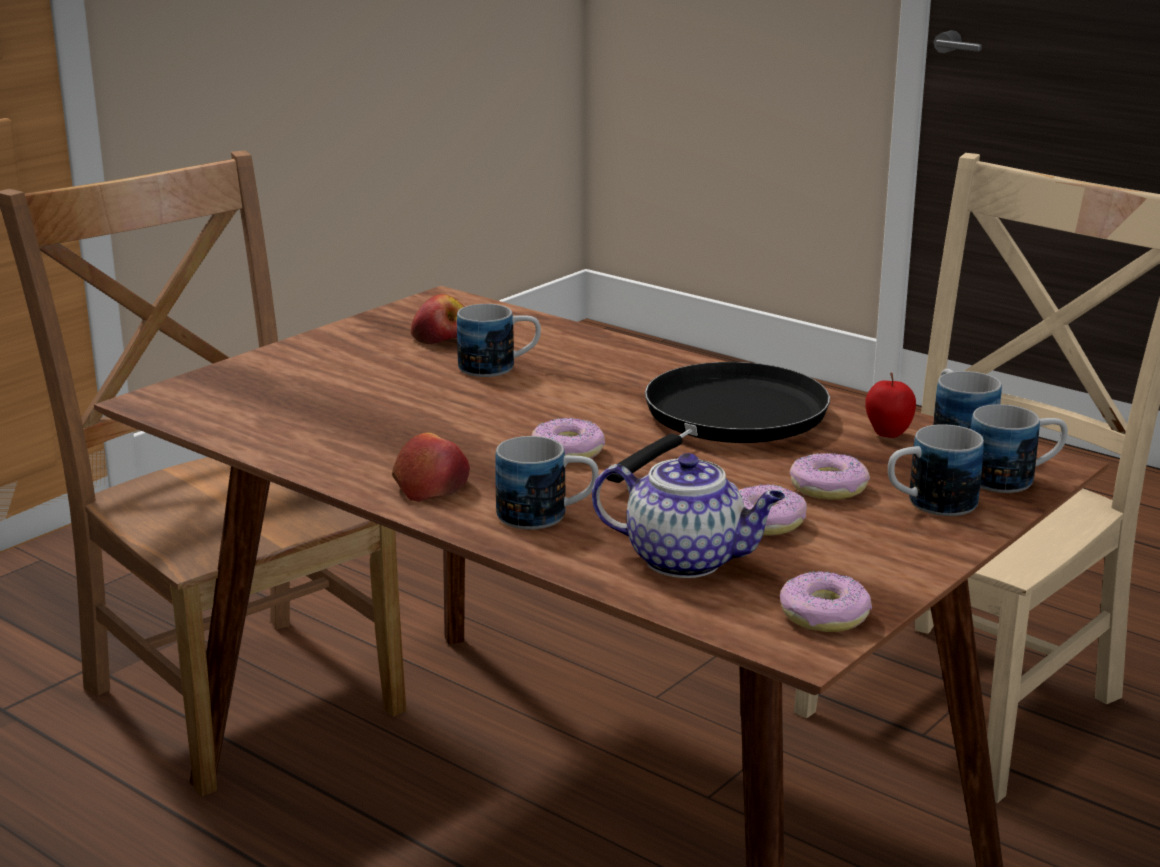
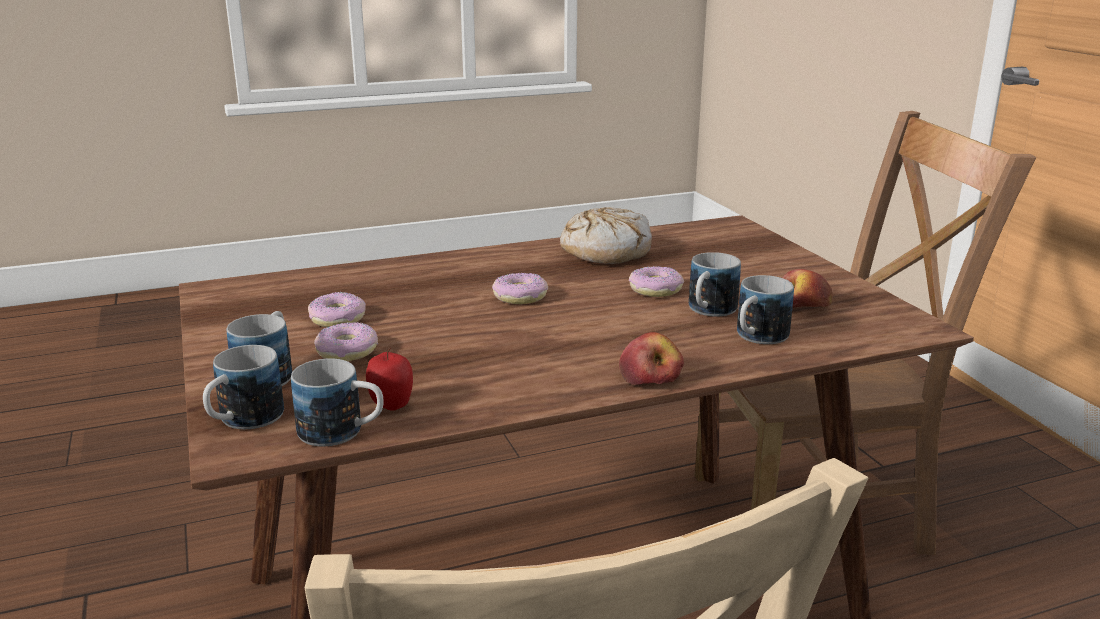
camera: 120 degrees right, 0 degrees up
apple [392,433,470,502] -> apple moved to [619,332,684,385]
mug [495,436,599,530] -> mug moved to [737,275,794,344]
teapot [592,453,785,578] -> none
black frying pan [606,362,830,483] -> none
donut [780,571,872,632] -> donut moved to [629,266,684,297]
none -> bread [560,207,652,264]

